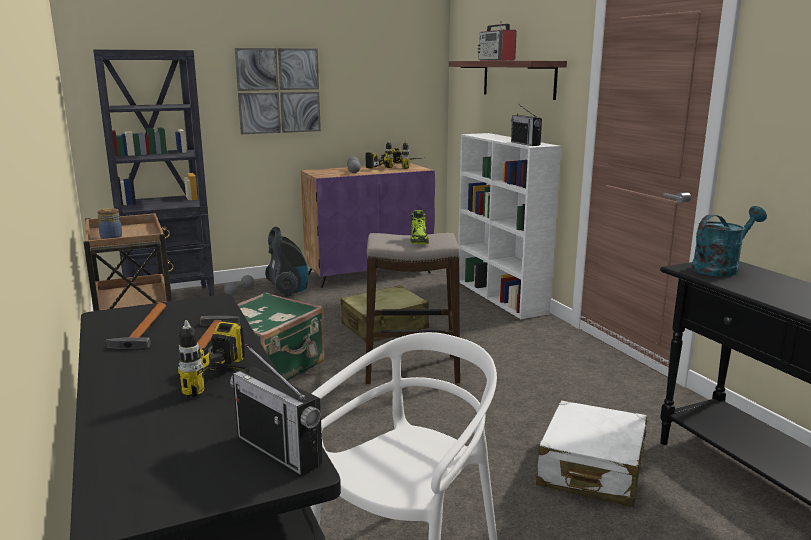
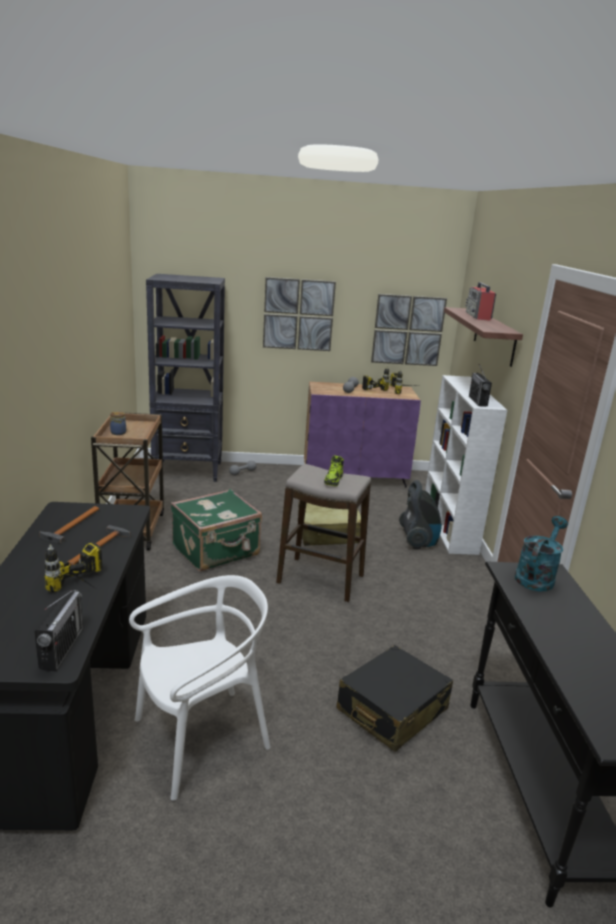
camera: 20 degrees right, 5 degrees up
radio [230,344,323,476] -> radio turned 150 degrees counterclockwise [34,590,83,671]
vacuum cleaner [265,227,308,297] -> vacuum cleaner moved to [399,480,442,549]
white suitcase [536,400,647,507] -> black suitcase [336,645,453,752]
turquoise watering can [691,206,767,276] -> turquoise watering can turned 45 degrees counterclockwise [515,516,568,591]
none -> picture [371,294,447,366]

